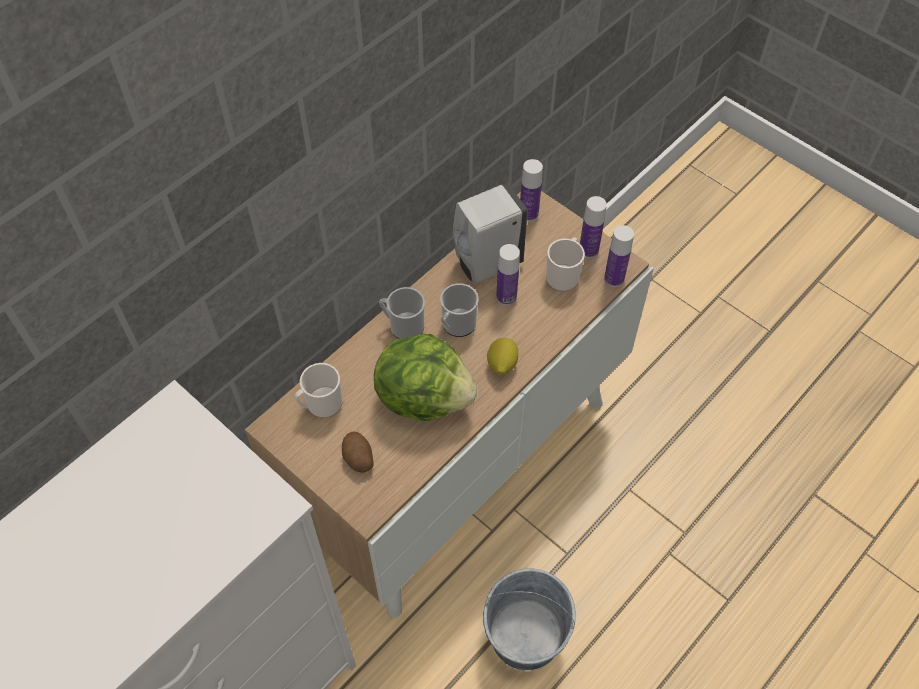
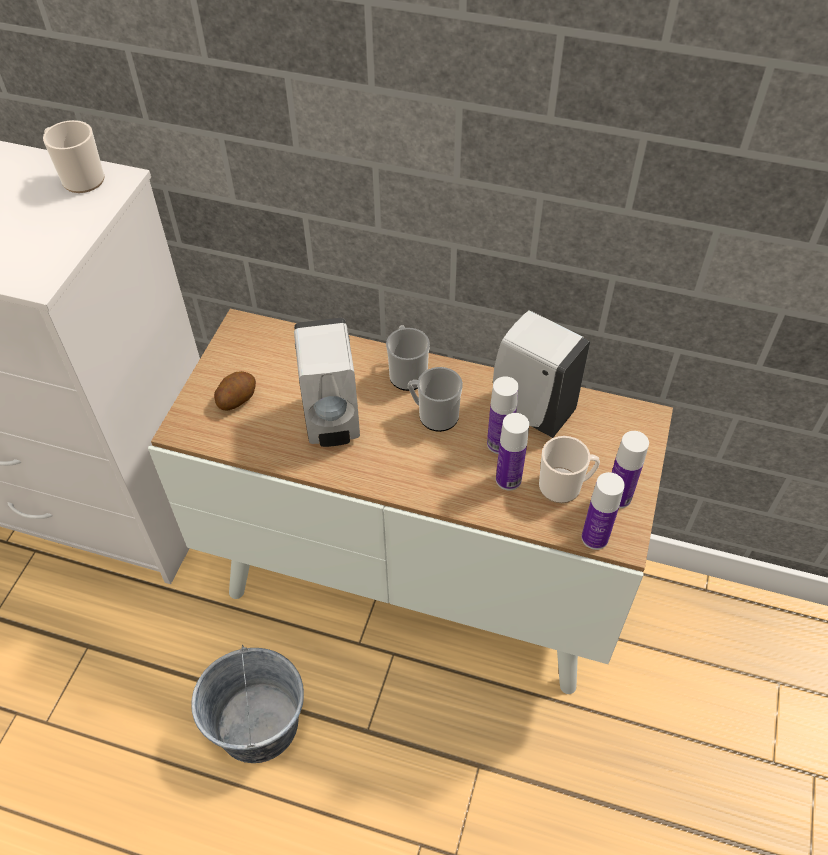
camera: 65 degrees right, 5 degrees down
mug [294,363,342,418] -> mug moved to [43,120,105,193]
lettuce [374,334,477,421] -> white soap dispenser [294,318,360,447]
lemon [487,338,518,375] -> none
bottle [520,159,543,221] -> bottle moved to [496,413,529,490]

